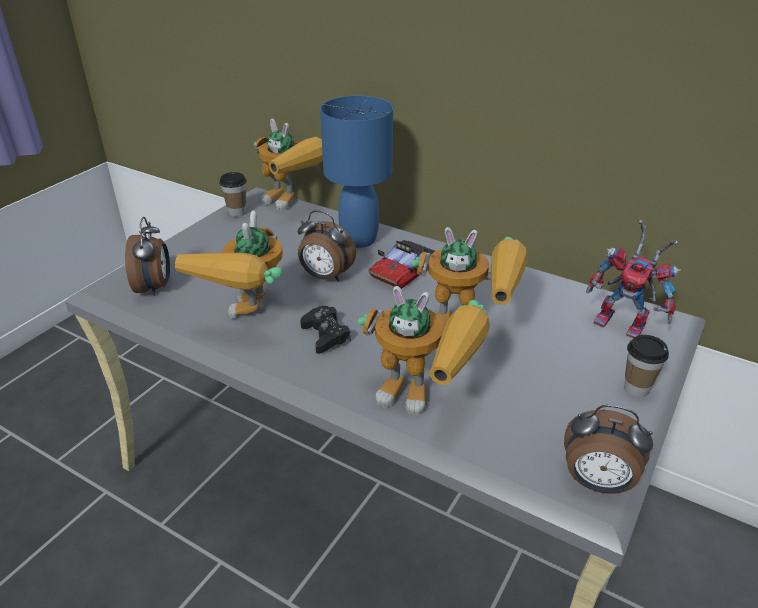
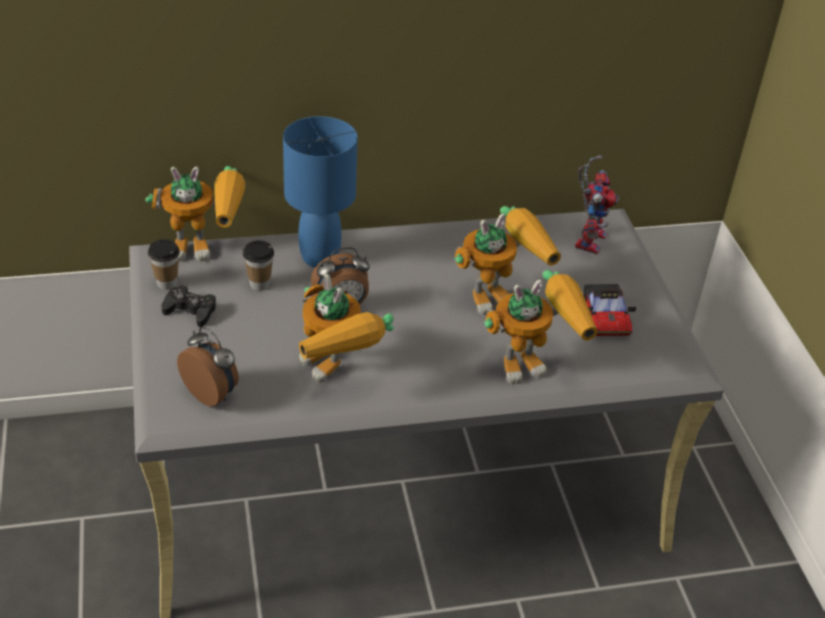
camera: 45 degrees left, 5 degrees up
black game controller [300,306,351,354] -> black game controller moved to [161,285,216,327]
toy car [369,240,435,289] -> toy car moved to [583,284,636,336]
alarm clock [564,405,653,493] -> none
toy robot [586,219,681,338] -> toy robot turned 60 degrees counterclockwise [575,156,619,255]
cup [624,335,669,397] -> cup moved to [243,240,274,291]

